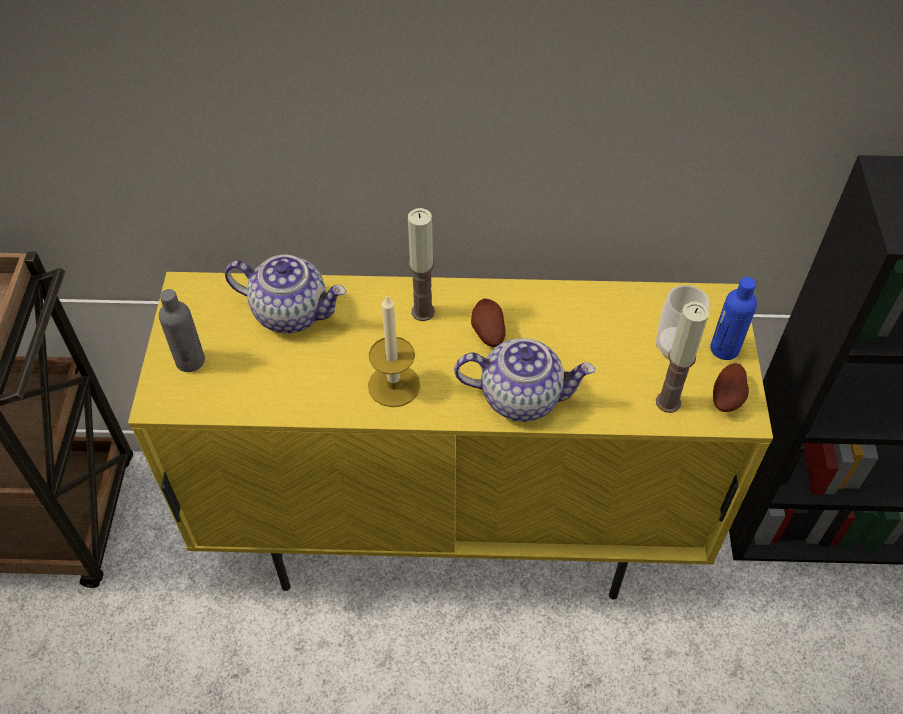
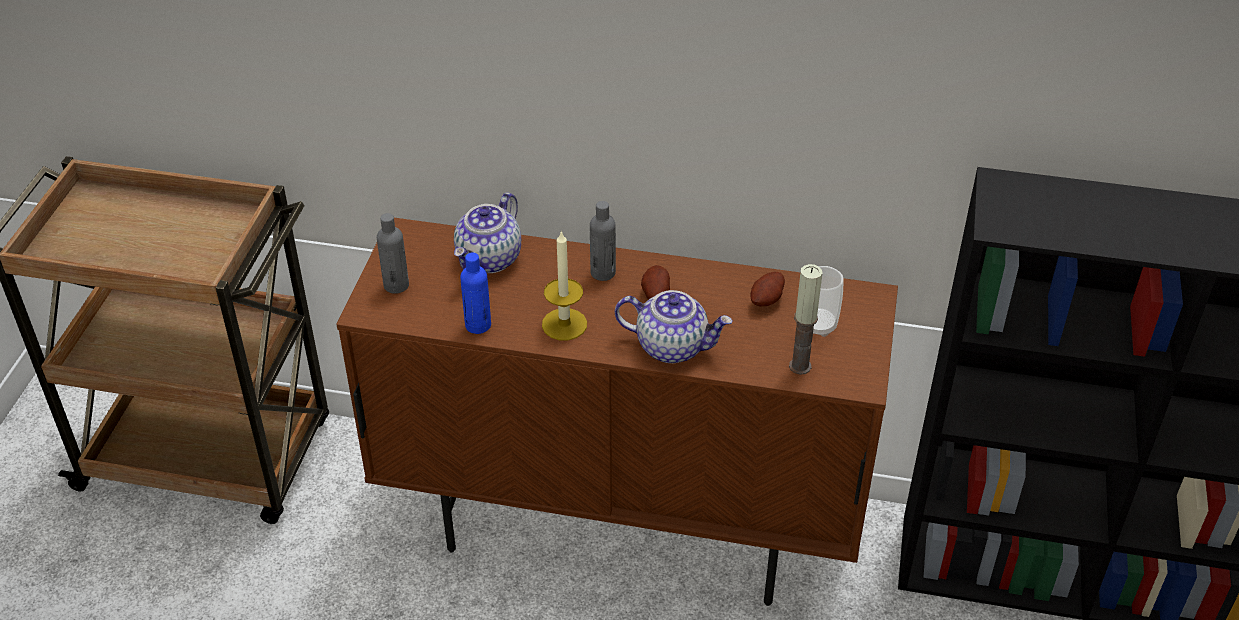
camera: 10 degrees right, 10 degrees down
yellow cabinet [128,272,773,599] -> brown cabinet [336,218,898,606]
teapot [225,255,346,333] -> teapot turned 90 degrees clockwise [454,192,521,273]
candle [408,208,435,321] -> grey bottle [590,201,616,281]
blue bottle [710,277,757,360] -> blue bottle moved to [460,253,491,334]
potato [713,363,749,412] -> potato moved to [751,272,785,306]

